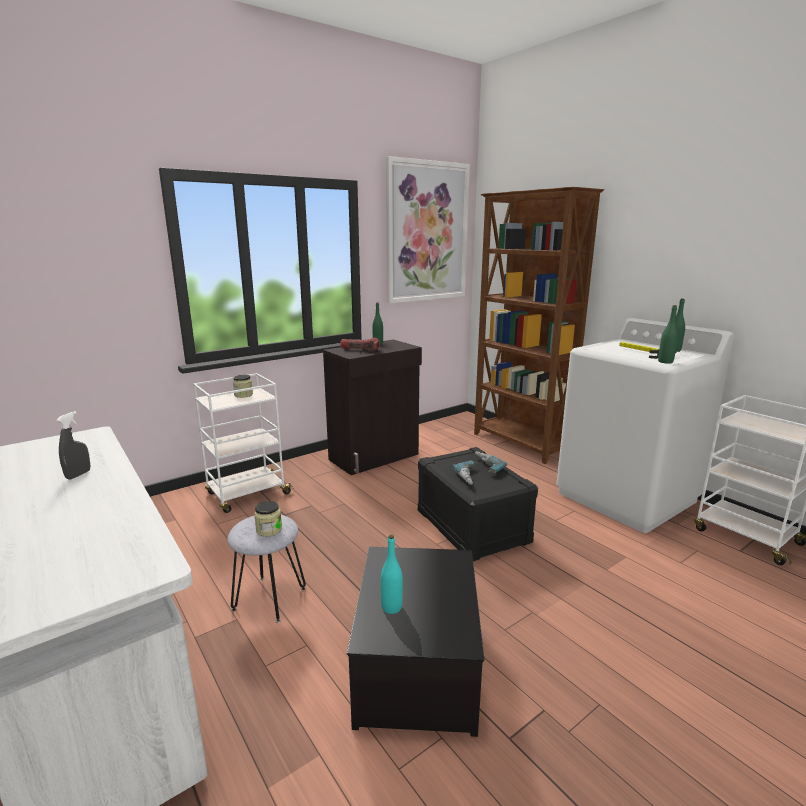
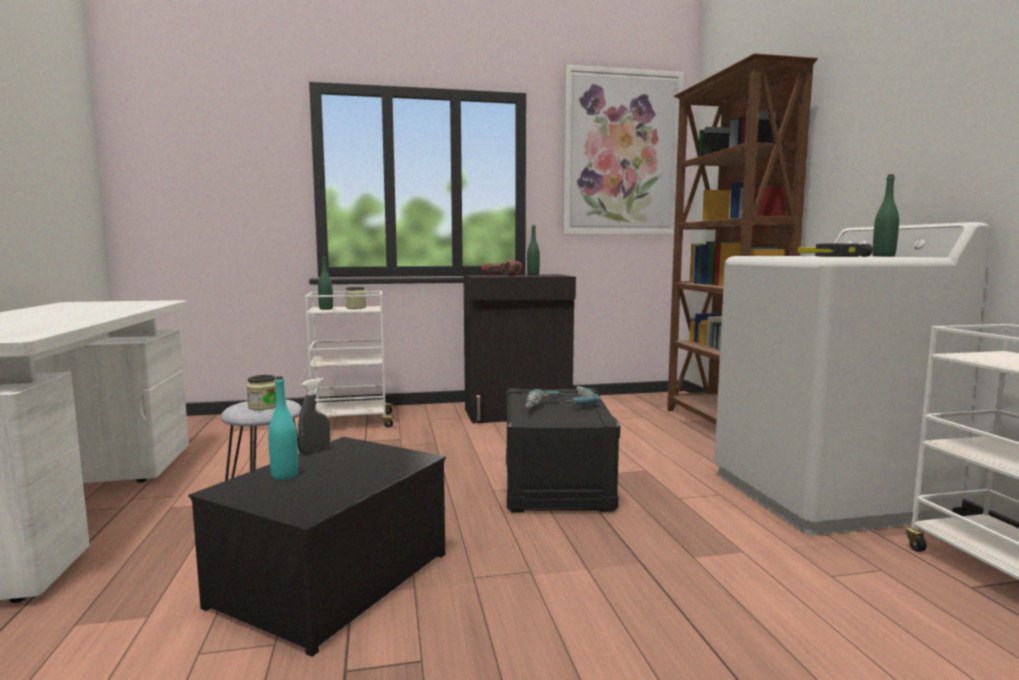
camera: 25 degrees right, 10 degrees down
grey spray bottle [56,411,90,480] -> grey spray bottle moved to [298,378,330,455]
green bottle [658,305,678,364] -> green bottle moved to [318,256,333,310]

